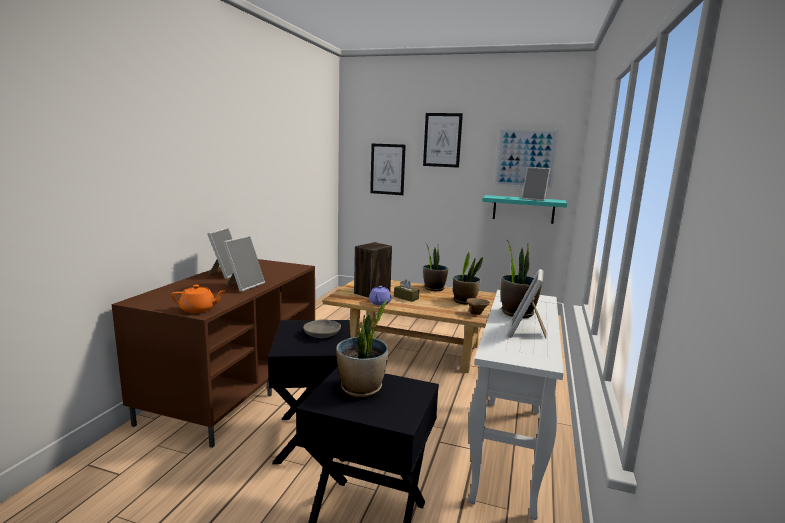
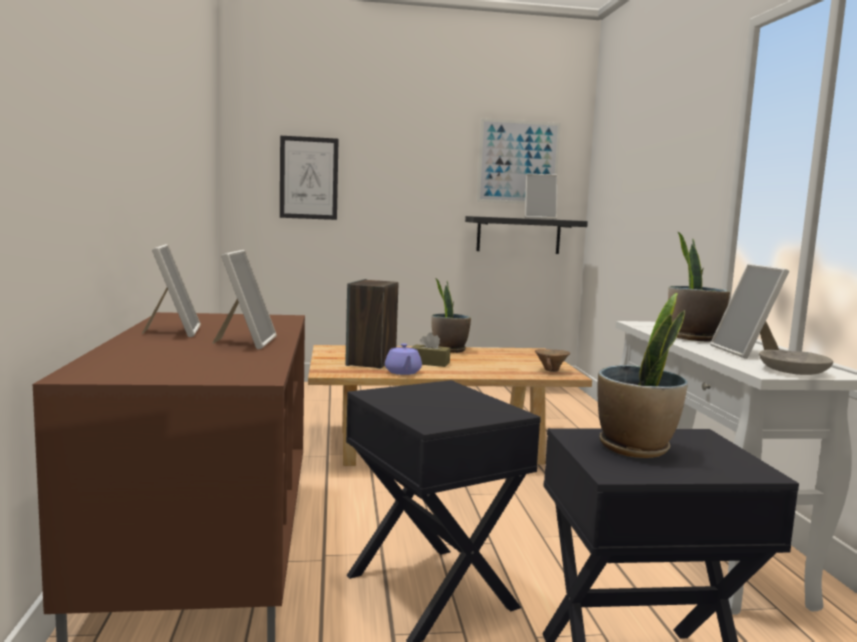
camera: 25 degrees left, 5 degrees down
orange teapot [171,285,225,313] -> none
grey bowl [303,319,341,338] -> grey bowl moved to [759,350,833,375]
picture [423,113,463,168] -> none
potted plant [453,250,483,305] -> none
turquoise shelf [482,195,567,224] -> black shelf [465,216,588,254]

